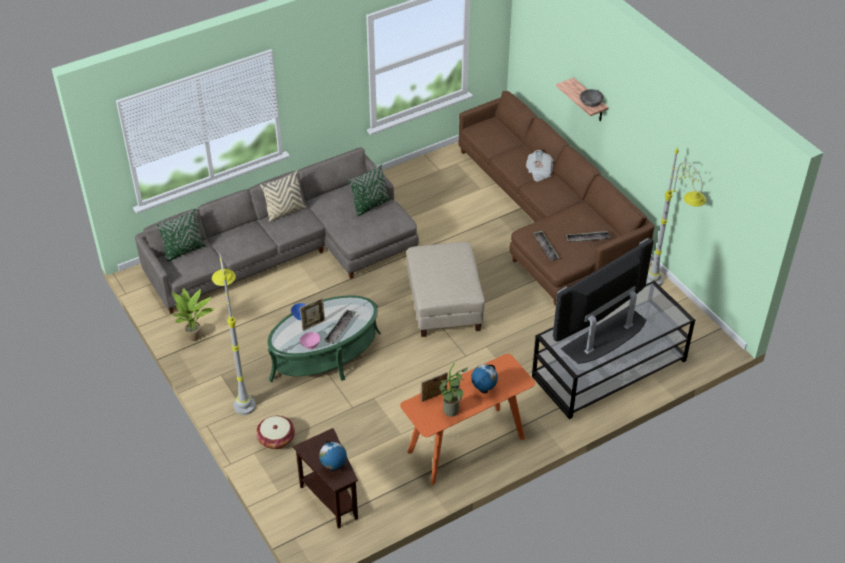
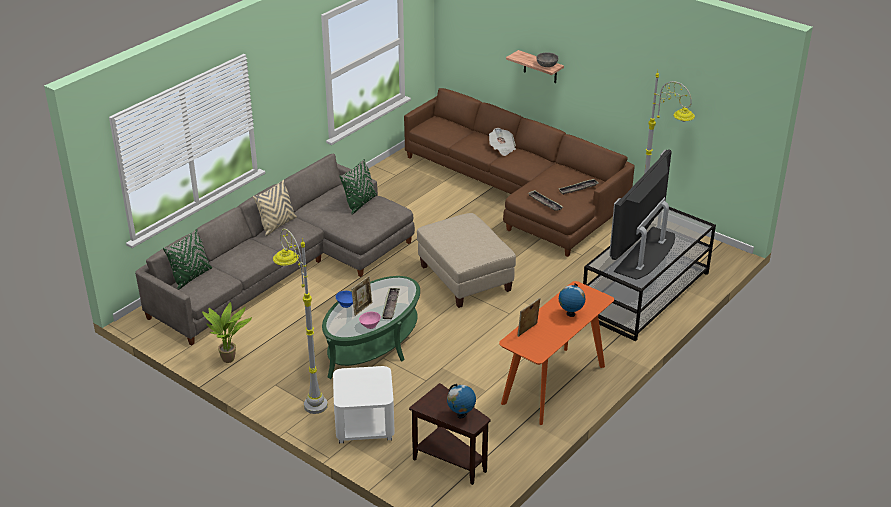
camera: 20 degrees left, 10 degrees down
basket [256,416,295,449] -> white side table [333,366,395,444]
potted plant [439,363,468,417] -> none

